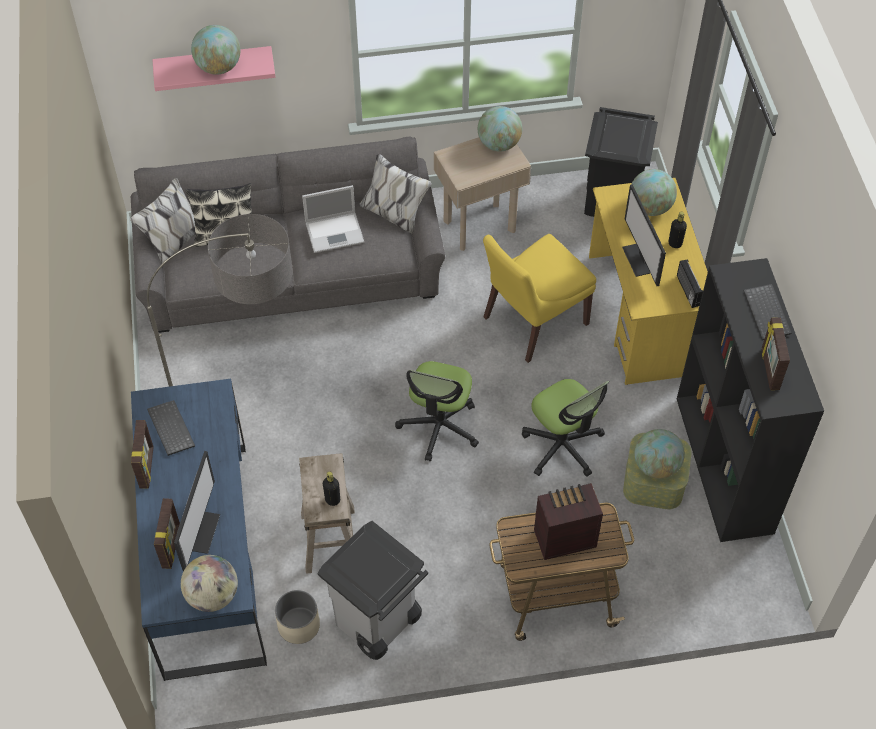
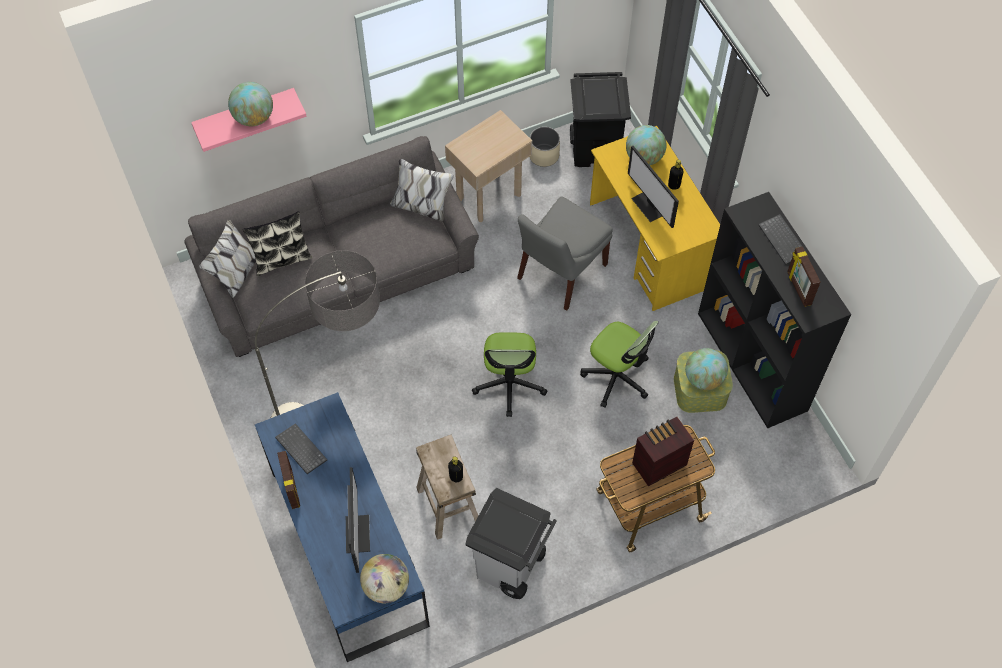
camera: 15 degrees left, 5 degrees up
picture frame [154,498,180,569] -> none
beige planter [275,590,320,644] -> beige planter moved to [530,127,560,167]
laptop [302,185,364,253] -> none
globe [478,106,522,152] -> none
yellow chair [483,234,596,363] -> grey chair [517,196,613,311]
radio [677,259,703,308] -> none

